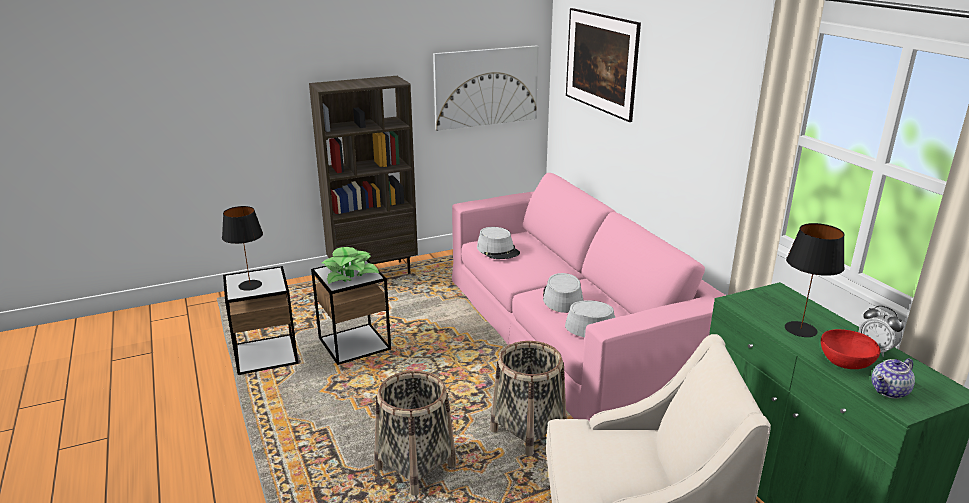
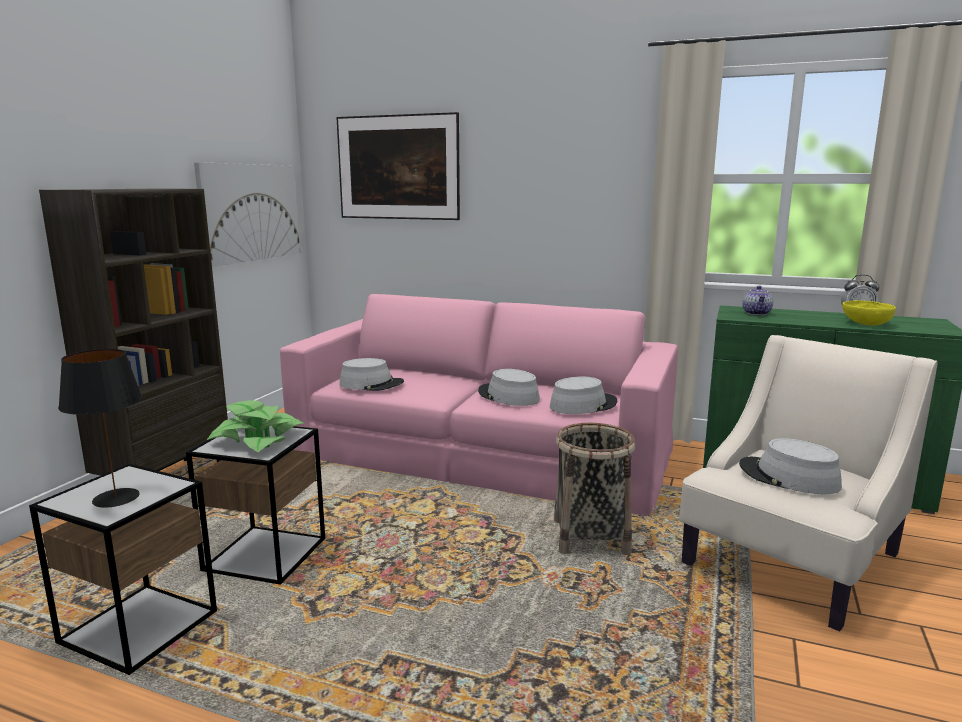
camera: 45 degrees left, 10 degrees down
basket [374,371,457,496] -> none
black table lamp [785,223,845,337] -> none
red bowl [821,329,881,369] -> yellow bowl [842,300,896,326]
teapot [872,358,915,399] -> teapot moved to [742,286,773,315]
none -> grey hat [739,438,842,494]

